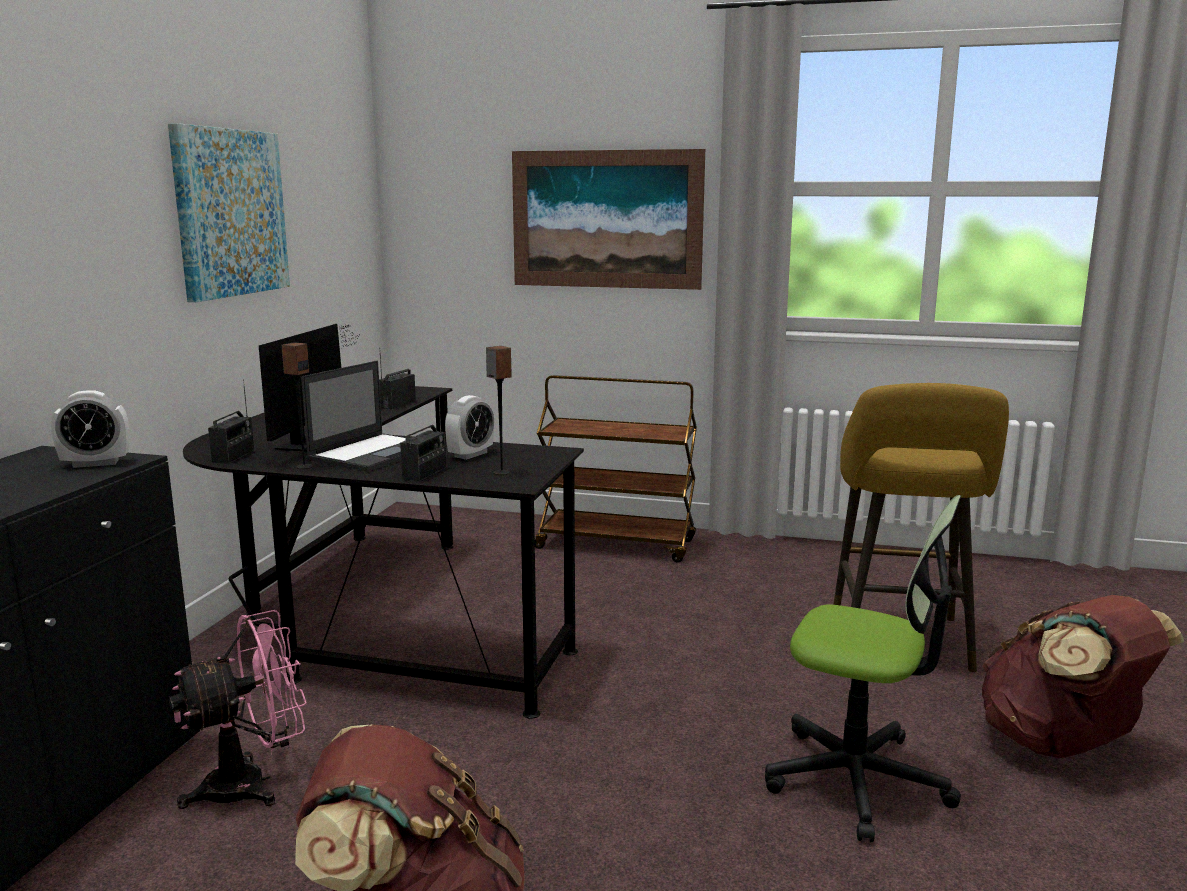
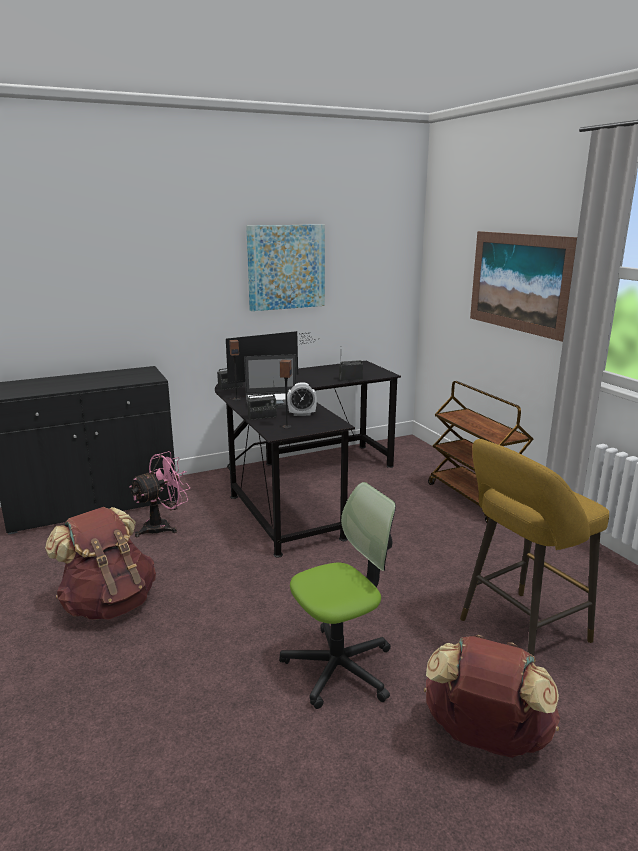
camera: 50 degrees right, 5 degrees up
alarm clock [51,391,129,468] -> none
pink fan [169,610,307,809] -> pink fan turned 60 degrees counterclockwise [129,451,190,537]
office chair [765,495,961,842] -> office chair turned 105 degrees counterclockwise [279,482,396,709]

